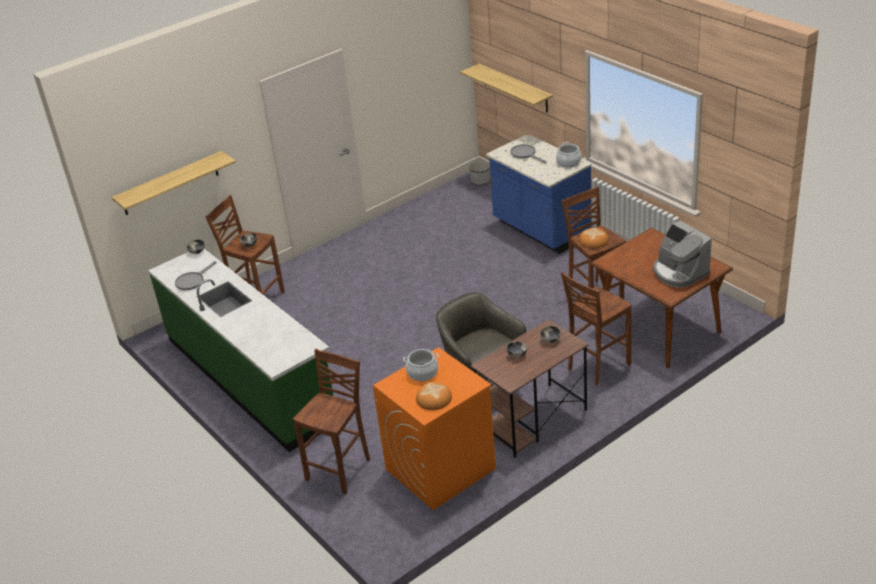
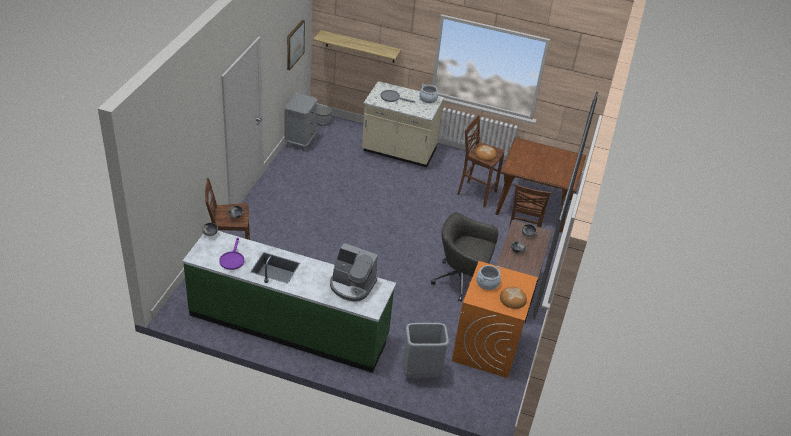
camera: 40 degrees left, 5 degrees up
shelf [111,151,236,215] -> none
grey frying pan [175,261,216,290] -> purple frying pan [219,238,244,270]
brown stool [293,349,370,494] -> grey trash can [403,323,449,378]
blue counter [486,134,592,254] -> beige counter [362,81,444,167]
coffee machine [653,221,712,288] -> coffee machine moved to [330,243,378,302]
none -> grey nightstand [284,93,318,152]
none -> picture [287,20,305,70]

